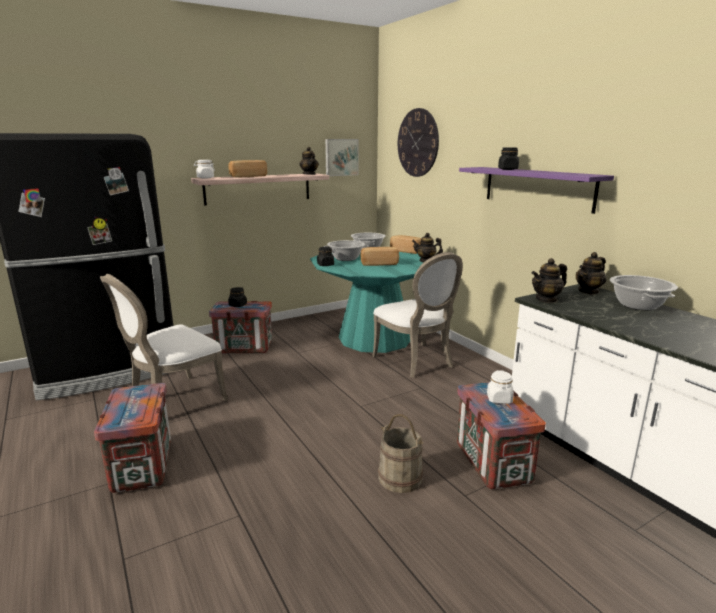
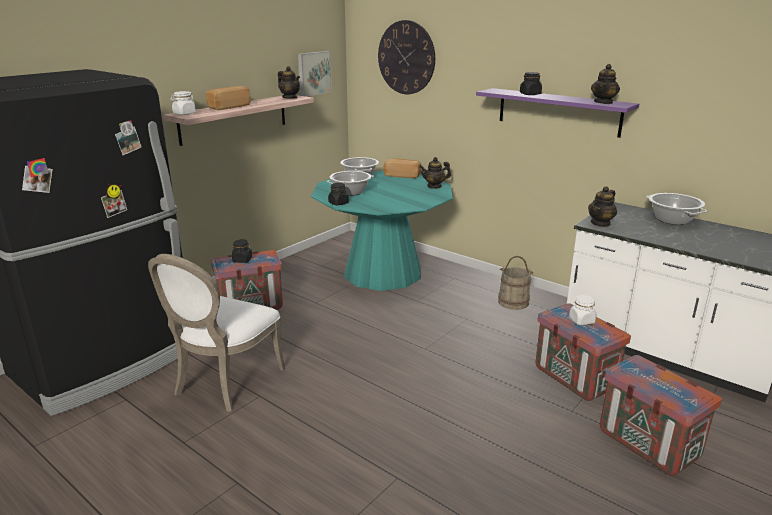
camera: 20 degrees left, 5 degrees up
crate [94,383,171,493] -> crate moved to [600,355,722,476]
bread [360,247,399,266] -> none
white chair [373,252,463,378] -> none
beige bucket [378,414,424,493] -> beige bucket moved to [498,256,533,310]
teapot [576,252,606,295] -> teapot moved to [591,64,620,104]

